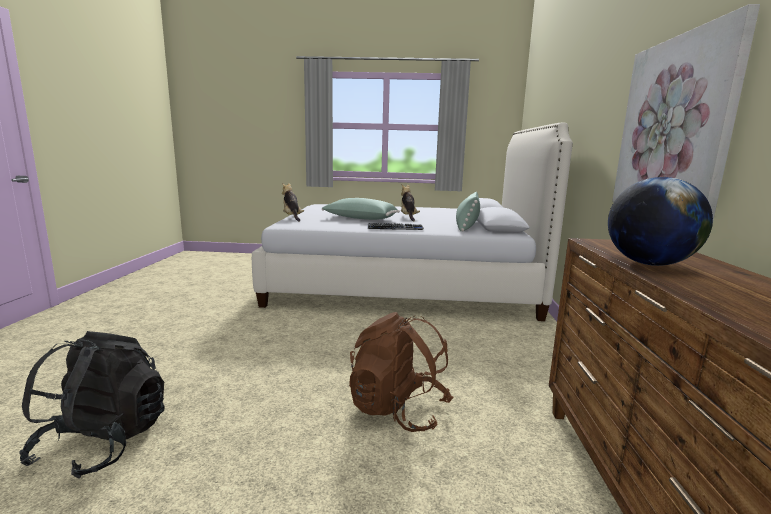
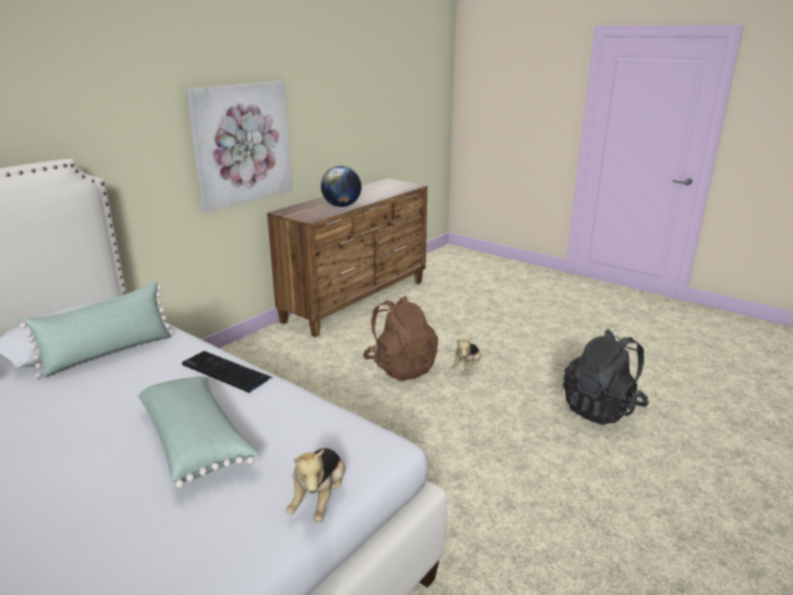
camera: 145 degrees left, 10 degrees up
plush toy [401,185,420,221] -> plush toy moved to [450,338,481,374]

